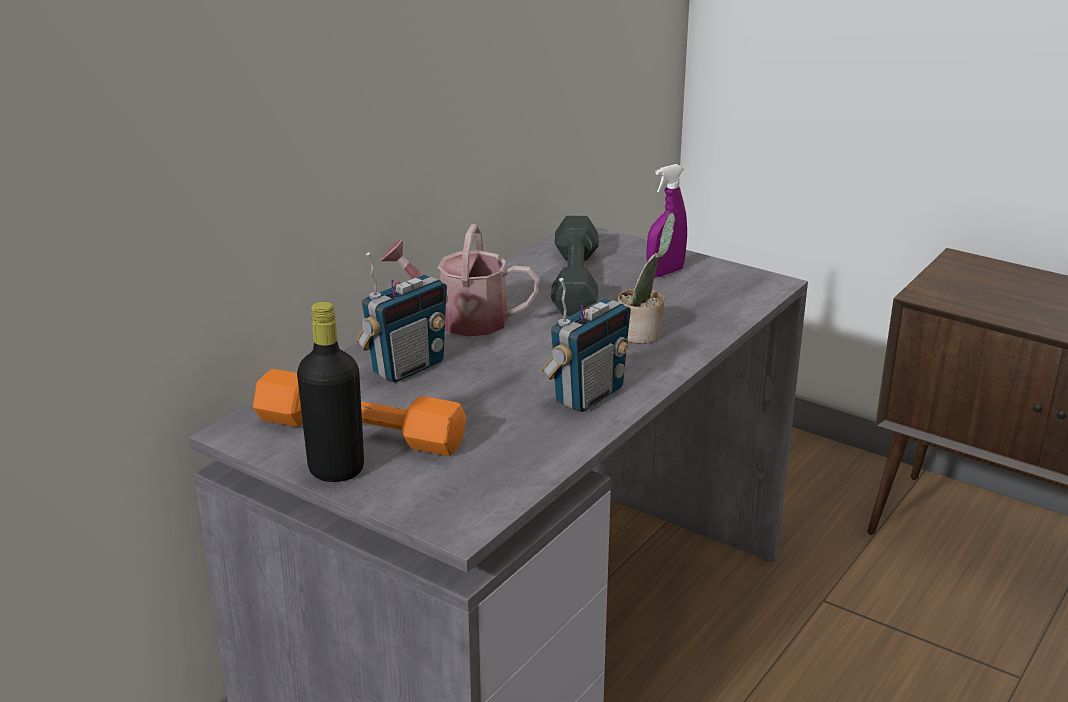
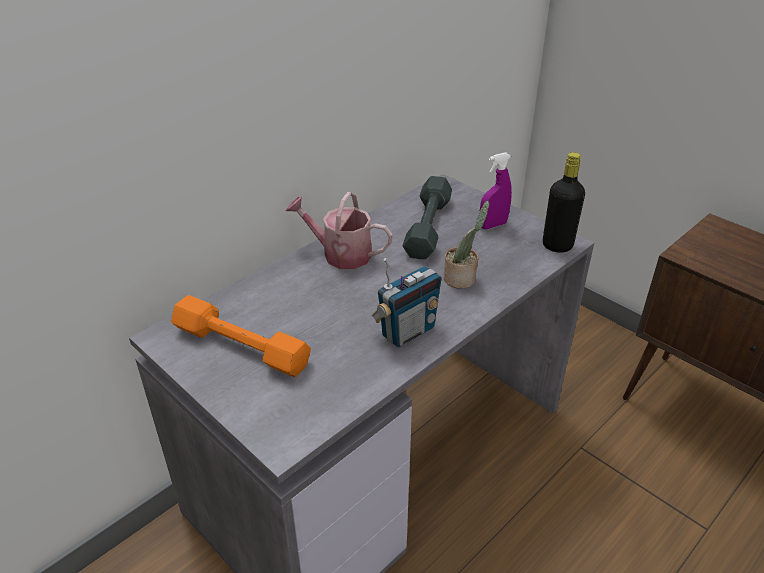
camera: 10 degrees right, 10 degrees up
black bottle [297,302,364,482] -> black bottle moved to [543,152,585,253]
radio [356,252,448,383] -> none

